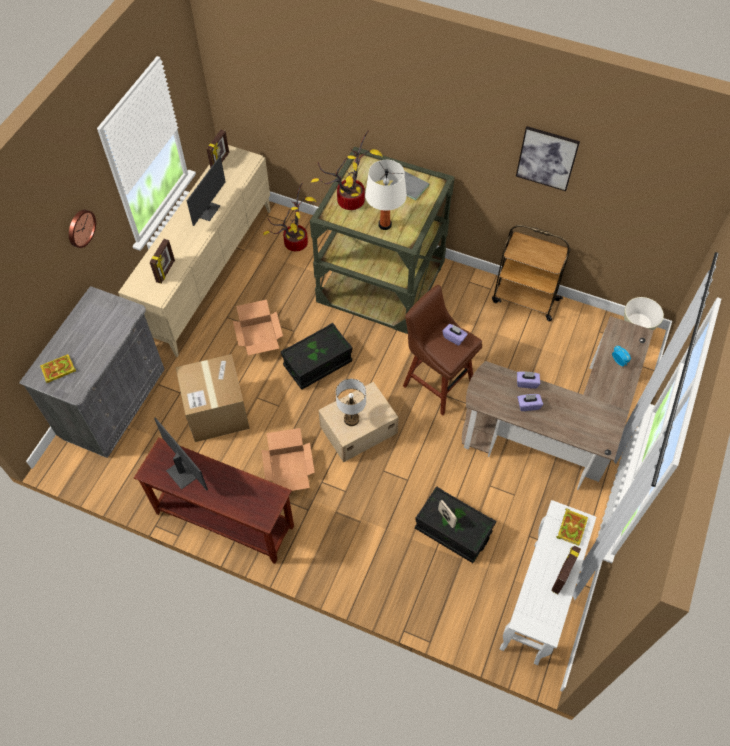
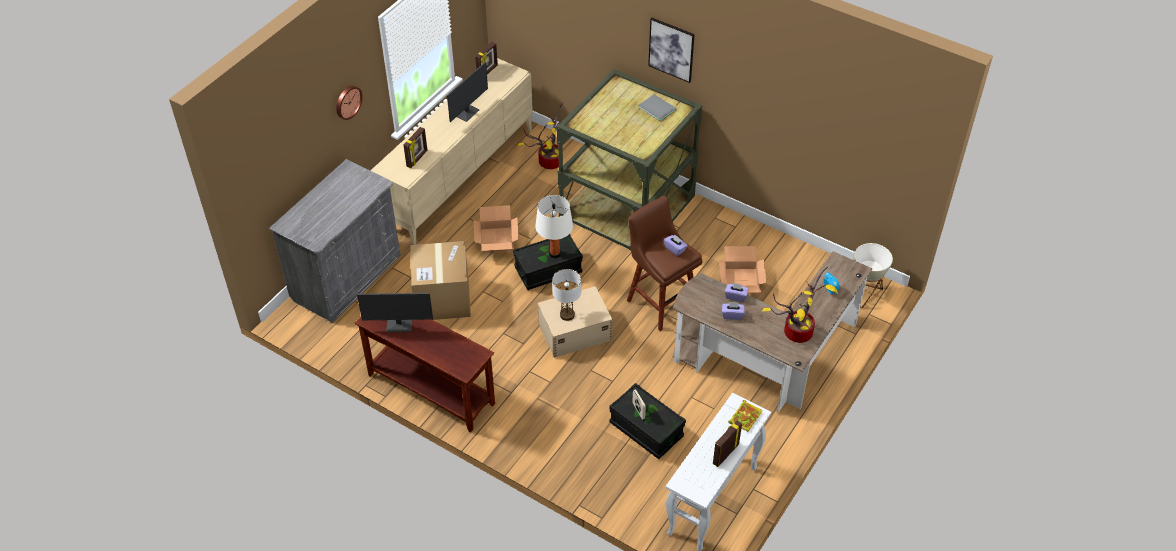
camera: 10 degrees right, 10 degrees down
book [40,354,76,383] -> none
monitor [154,417,208,491] -> monitor turned 120 degrees clockwise [357,293,433,332]
cardboard box [262,428,315,491] -> cardboard box moved to [719,246,767,293]
potted plant [310,130,383,210] -> potted plant moved to [762,267,838,343]
white table lamp [365,160,407,230] -> white table lamp moved to [535,195,573,258]
brown cart [492,225,571,322] -> none
picture [516,126,580,191] -> picture moved to [648,18,695,83]

